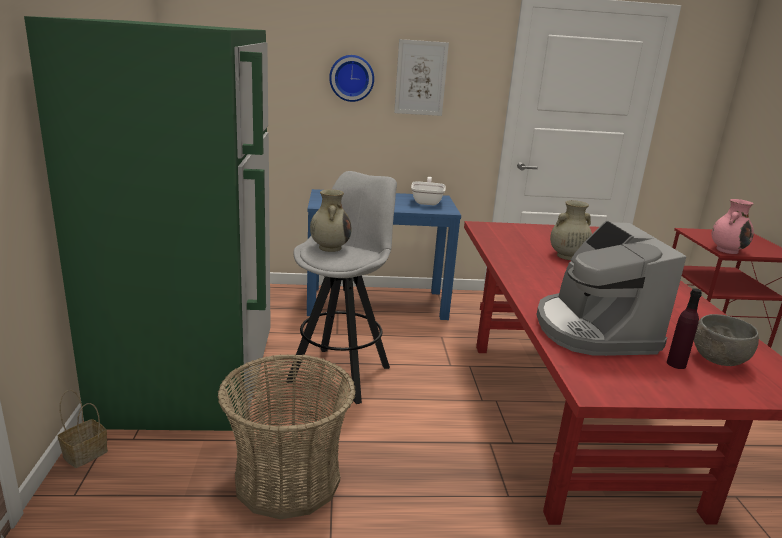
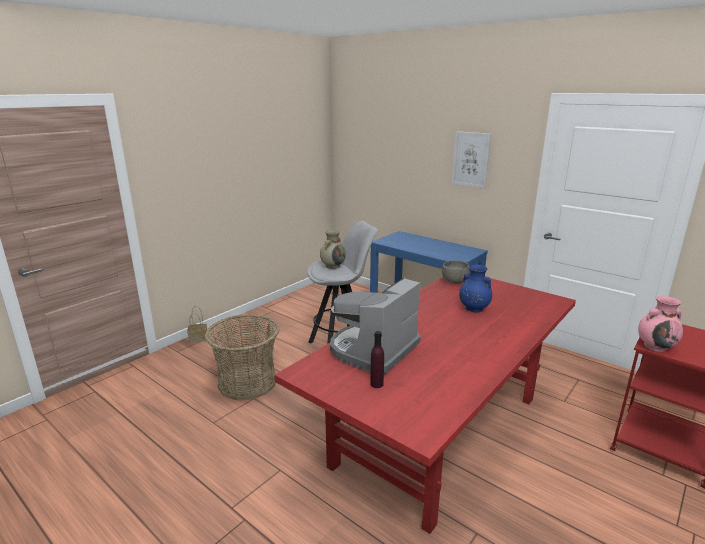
camera: 45 degrees right, 0 degrees up
green fridge [24,16,271,431] -> none
wall clock [329,55,374,102] -> none
frying pan [411,177,446,205] -> none
beige vase [550,200,592,260] -> blue vase [459,265,492,312]
grey bowl [694,314,759,366] -> grey bowl moved to [442,260,470,284]

